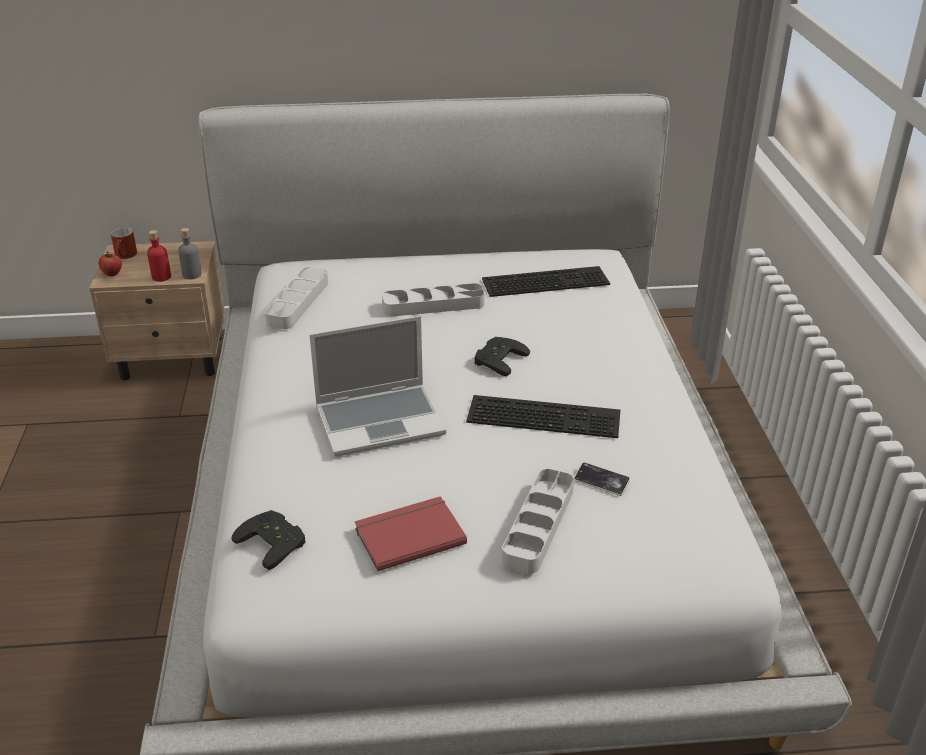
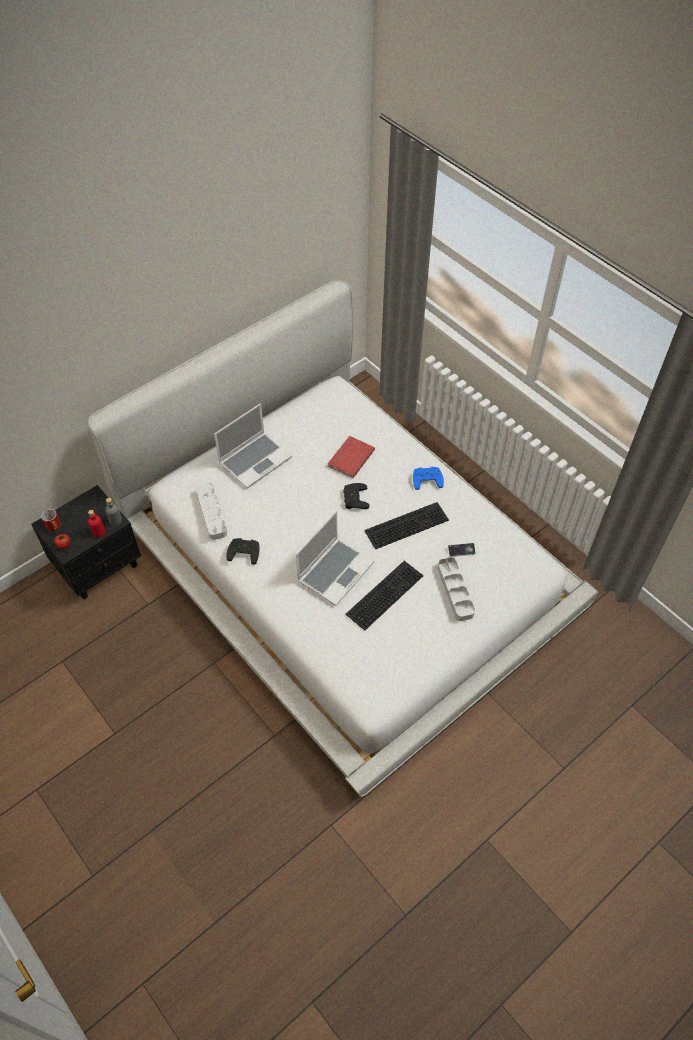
camera: 35 degrees left, 20 degrees up
beige nightstand [89,241,225,380] -> black nightstand [31,485,141,599]
black game controller [232,510,305,570] -> black game controller moved to [226,538,260,564]
red book [354,496,467,571] -> red book moved to [328,436,375,478]
grey tray [382,283,485,316] -> none
keyboard [482,266,610,297] -> keyboard moved to [346,561,424,630]
none -> laptop [214,403,292,489]
none -> blue game controller [413,467,444,490]

